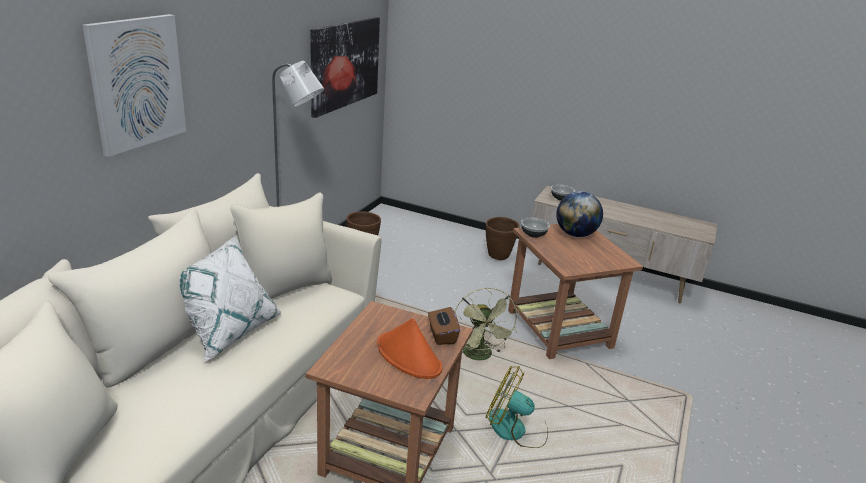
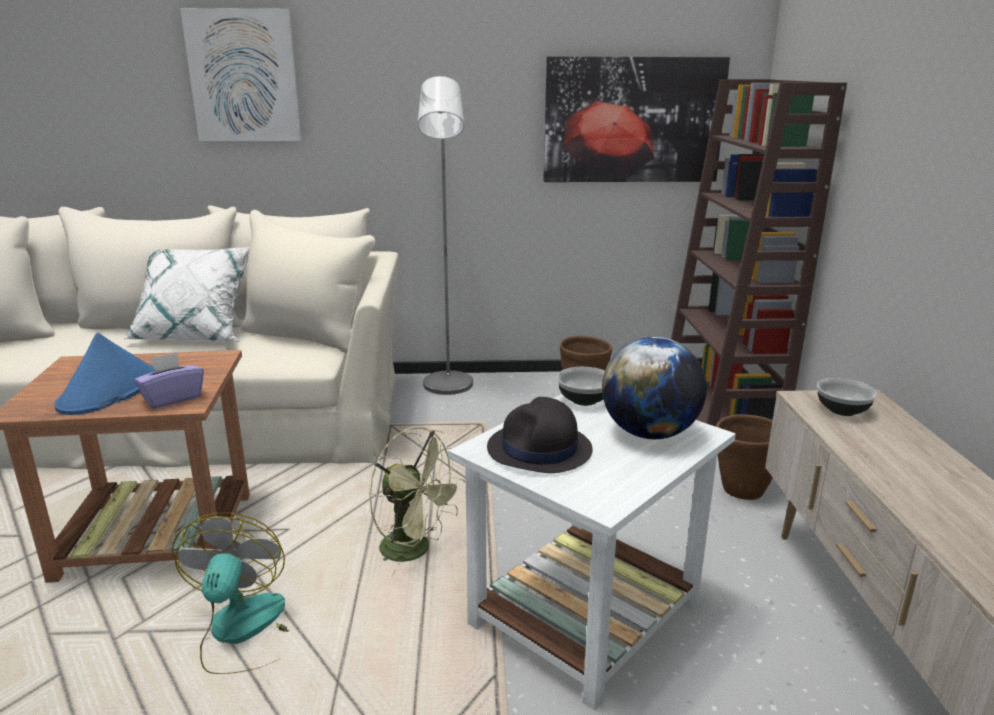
camera: 65 degrees right, 5 degrees down
orange hat [377,318,442,379] -> blue hat [54,333,155,415]
brown tissue box [428,305,460,345] -> purple tissue box [134,352,204,409]
green fan [454,288,520,360] -> green fan turned 105 degrees counterclockwise [369,427,465,577]
brown side table [508,224,643,359] -> white side table [448,394,736,711]
none -> black hat [487,397,593,473]
none -> brown bookcase [671,79,847,427]

